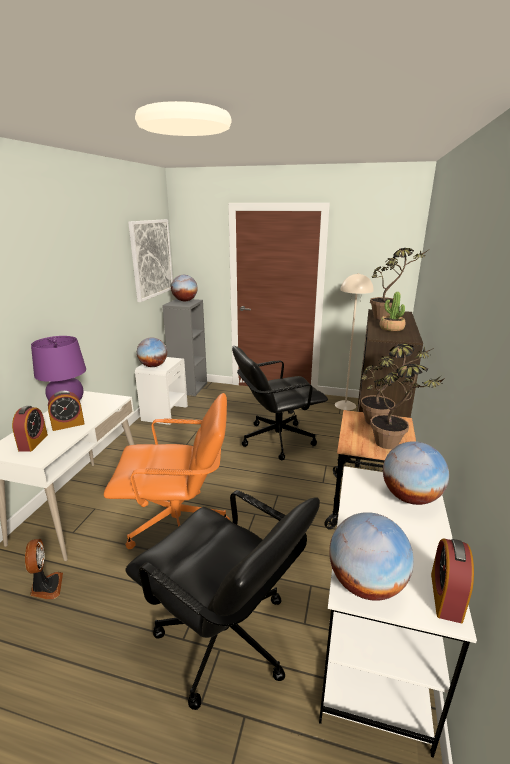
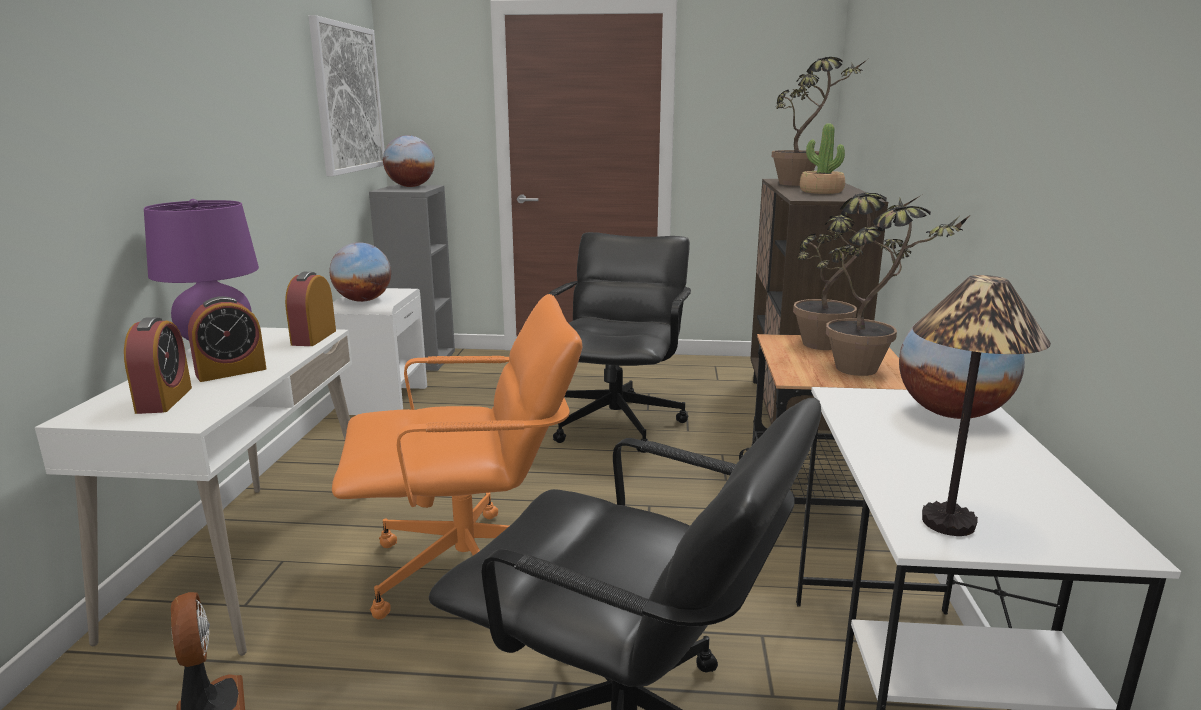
camera: 10 degrees left, 5 degrees down
black office chair [232,346,328,460] -> black office chair turned 135 degrees clockwise [549,232,691,453]
globe [329,512,414,601] -> table lamp [913,275,1051,536]
beige floor lamp [335,273,373,410] -> none
alarm clock [431,538,474,623] -> alarm clock moved to [285,272,336,346]

